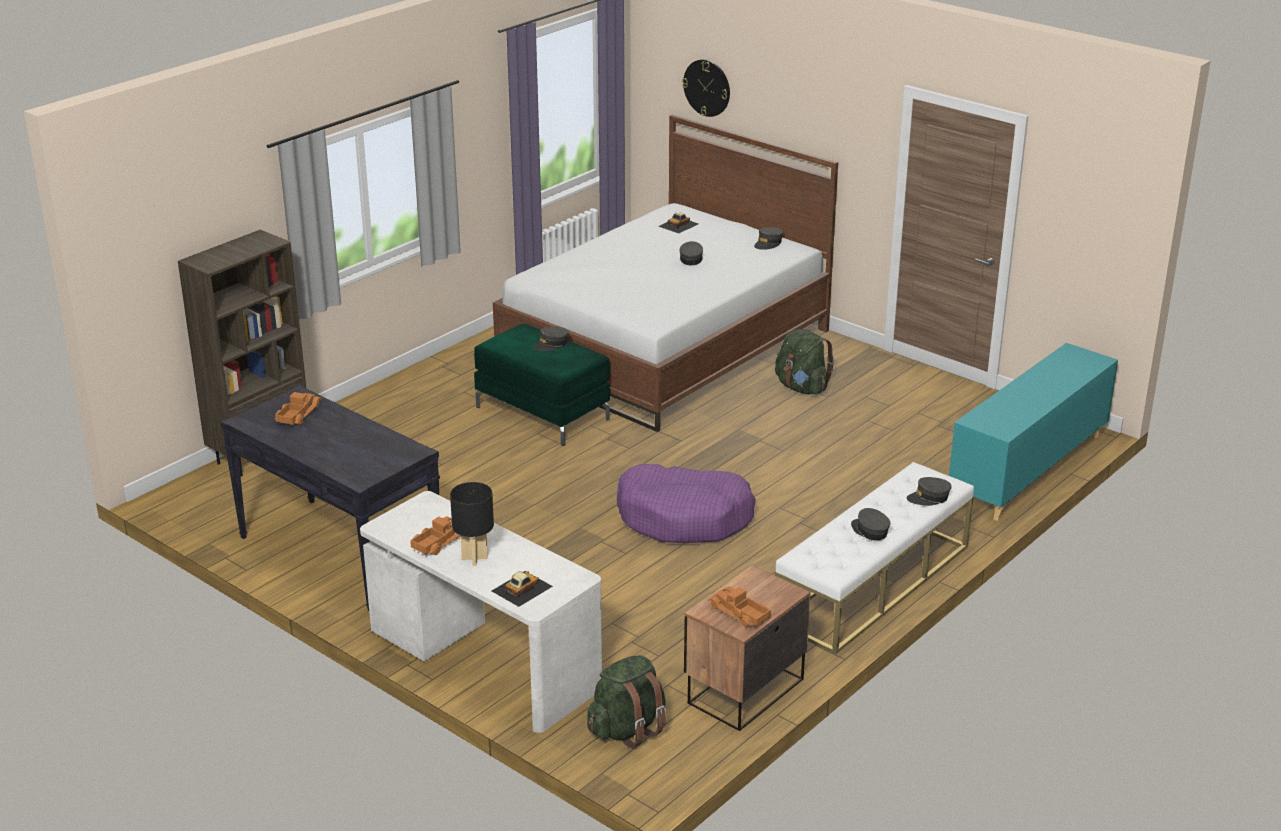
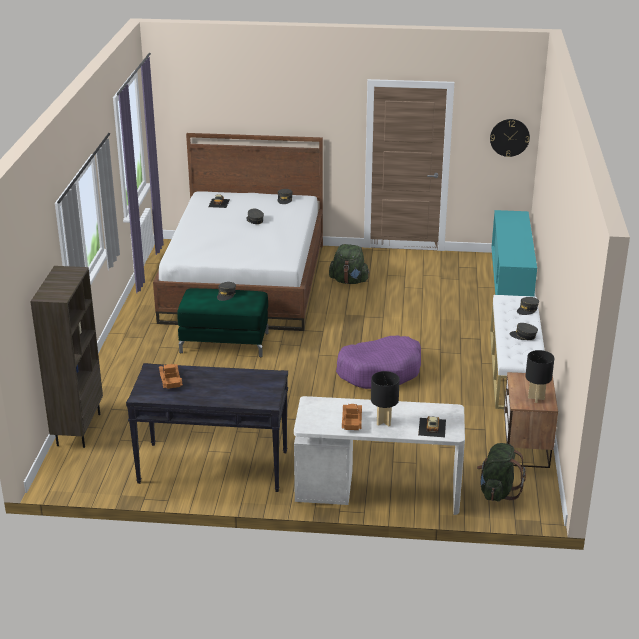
camera: 35 degrees left, 0 degrees up
wall clock [682,59,730,117] -> wall clock moved to [490,119,530,157]
toy truck [708,587,771,628] -> black table lamp [525,350,554,403]

